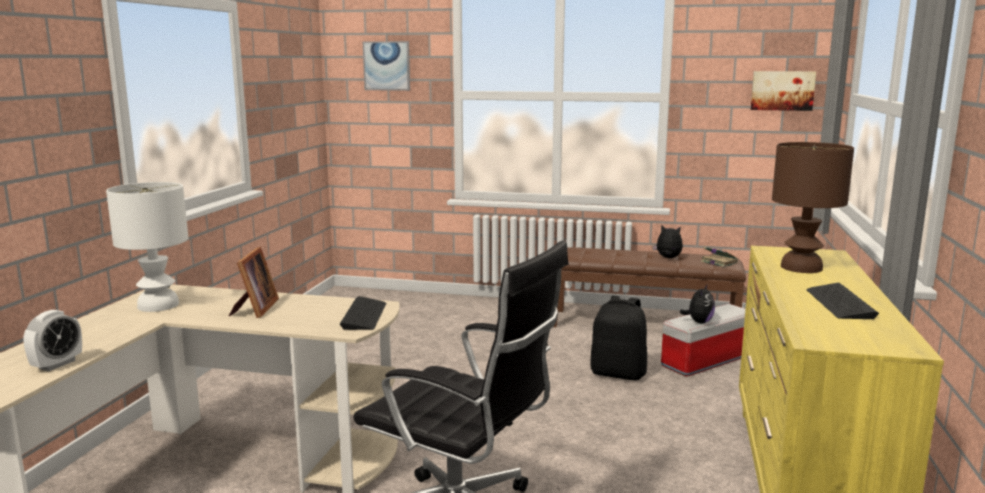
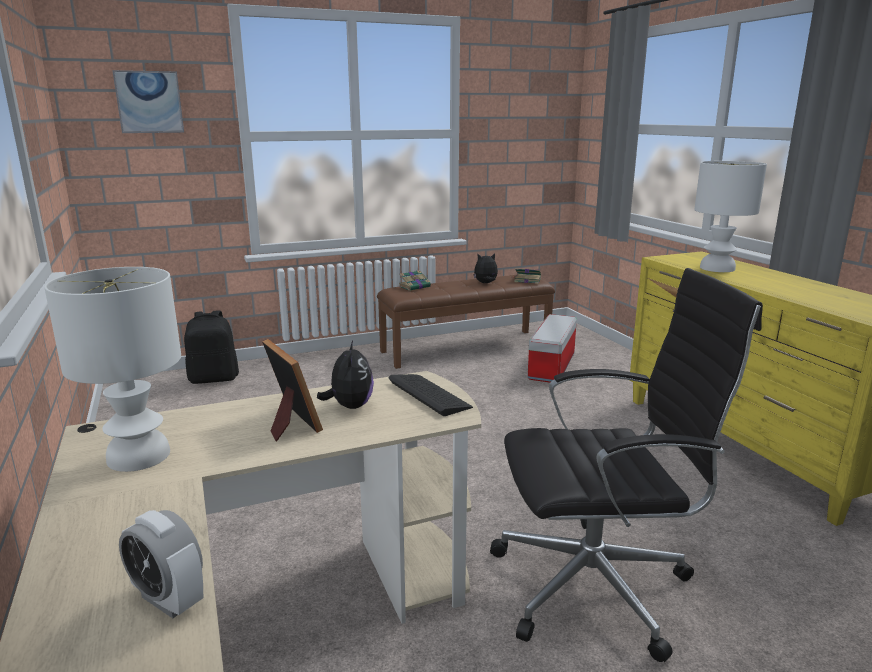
camera: 35 degrees left, 5 degrees up
alarm clock [24,310,82,371] -> alarm clock turned 135 degrees clockwise [119,510,203,618]
black backpack [590,296,647,381] -> black backpack moved to [184,310,239,384]
plush toy [680,285,715,323] -> plush toy moved to [317,341,374,409]
picture [751,71,816,111] -> none
brown table lamp [772,142,854,273] -> white table lamp [694,161,767,272]
keyboard [806,283,879,319] -> none
none -> book [399,270,431,291]

